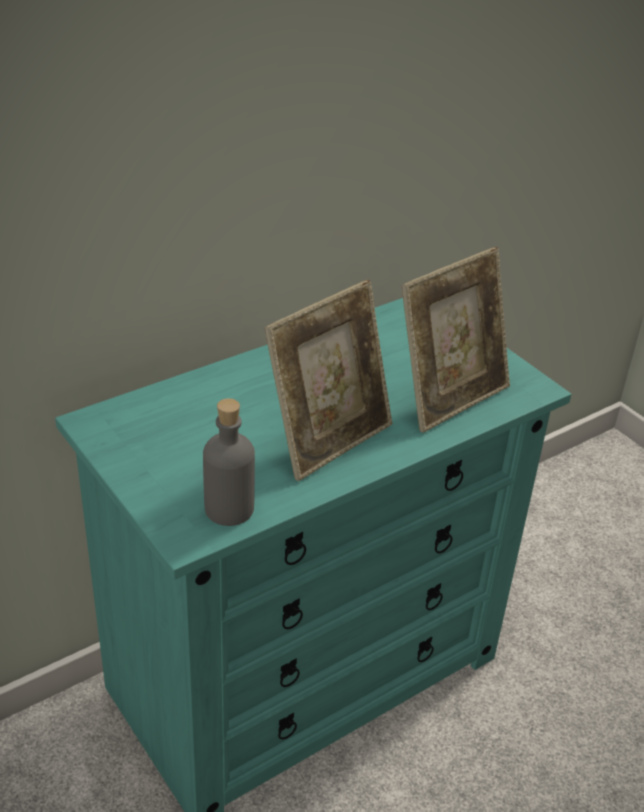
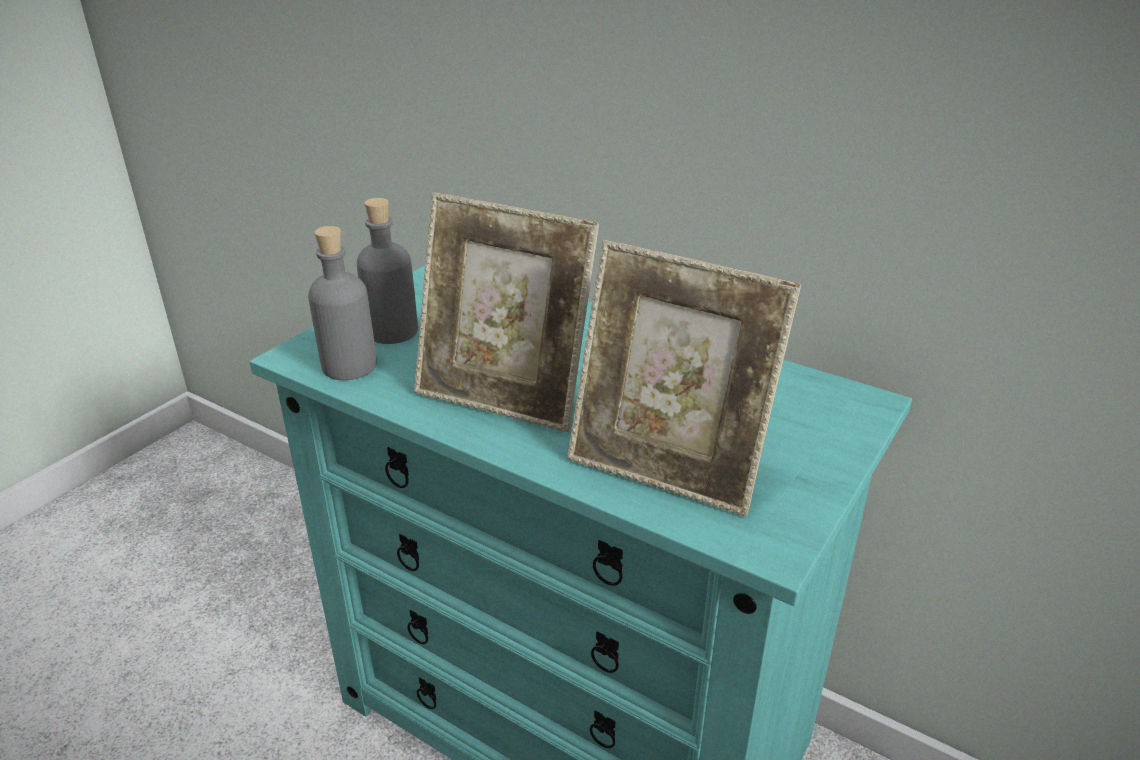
camera: 70 degrees right, 5 degrees down
none -> grey bottle [357,198,418,344]

